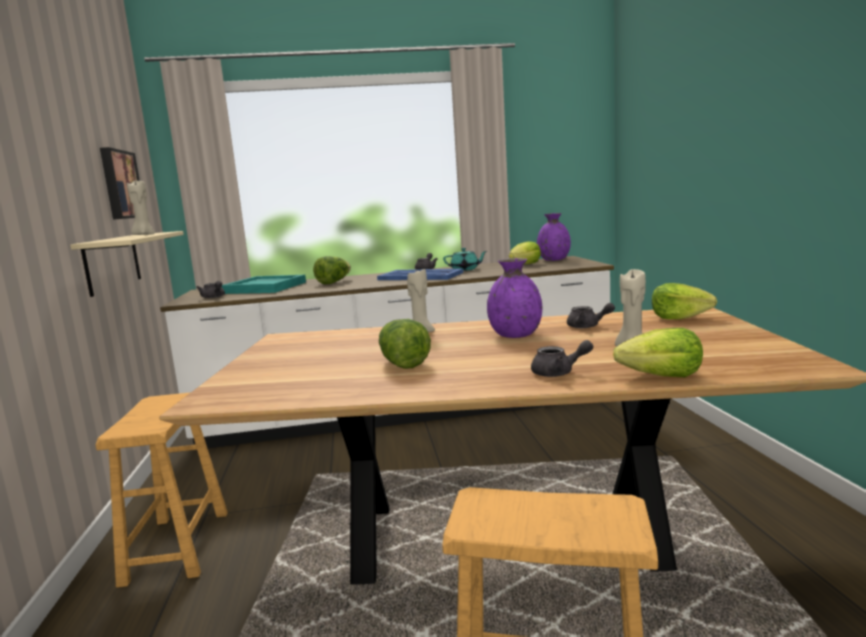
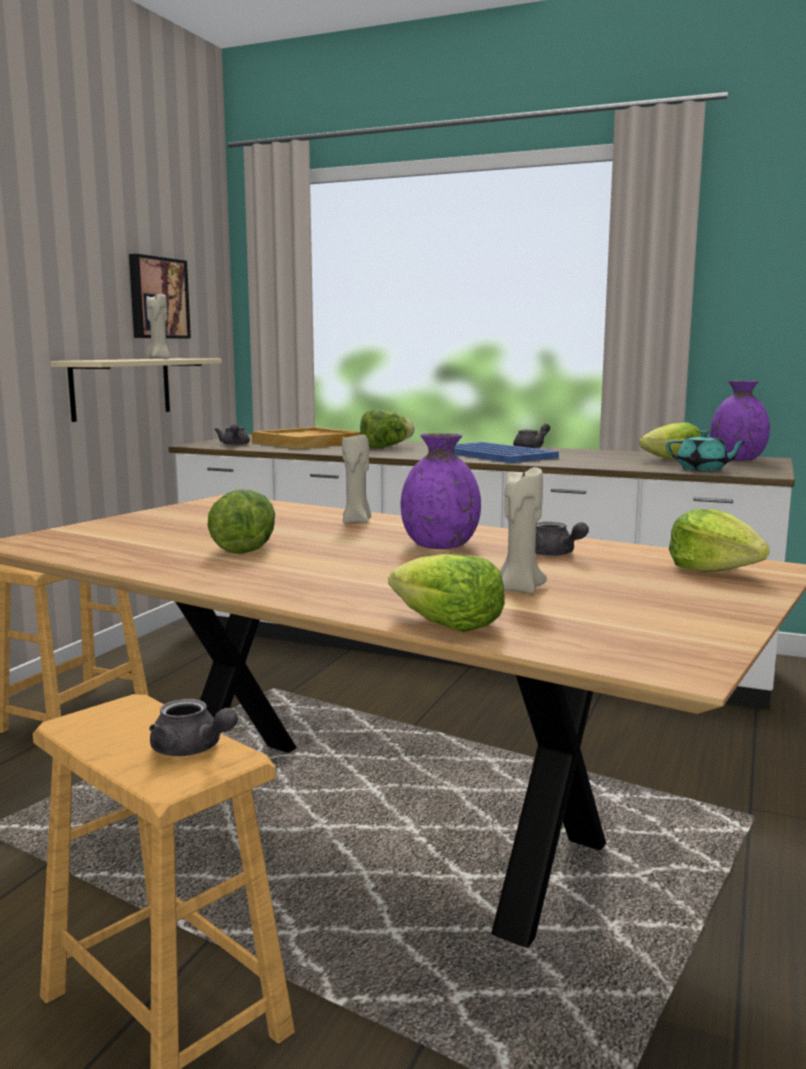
camera: 30 degrees right, 0 degrees up
turquoise tray [222,275,306,294] -> beige tray [252,427,361,449]
turquoise teapot [443,248,487,271] -> turquoise teapot moved to [666,431,748,471]
grey teapot [531,340,593,377] -> grey teapot moved to [149,699,238,756]

